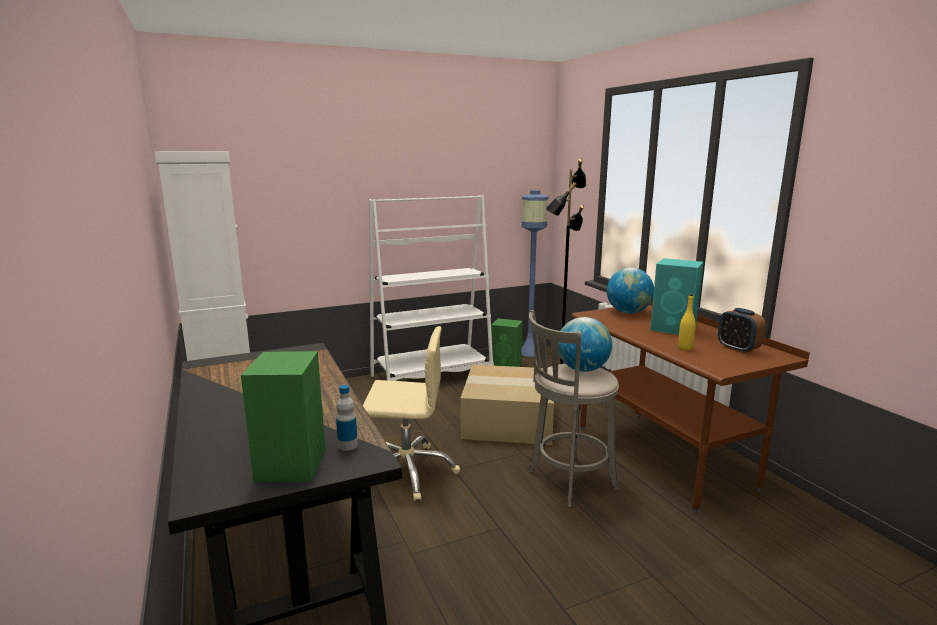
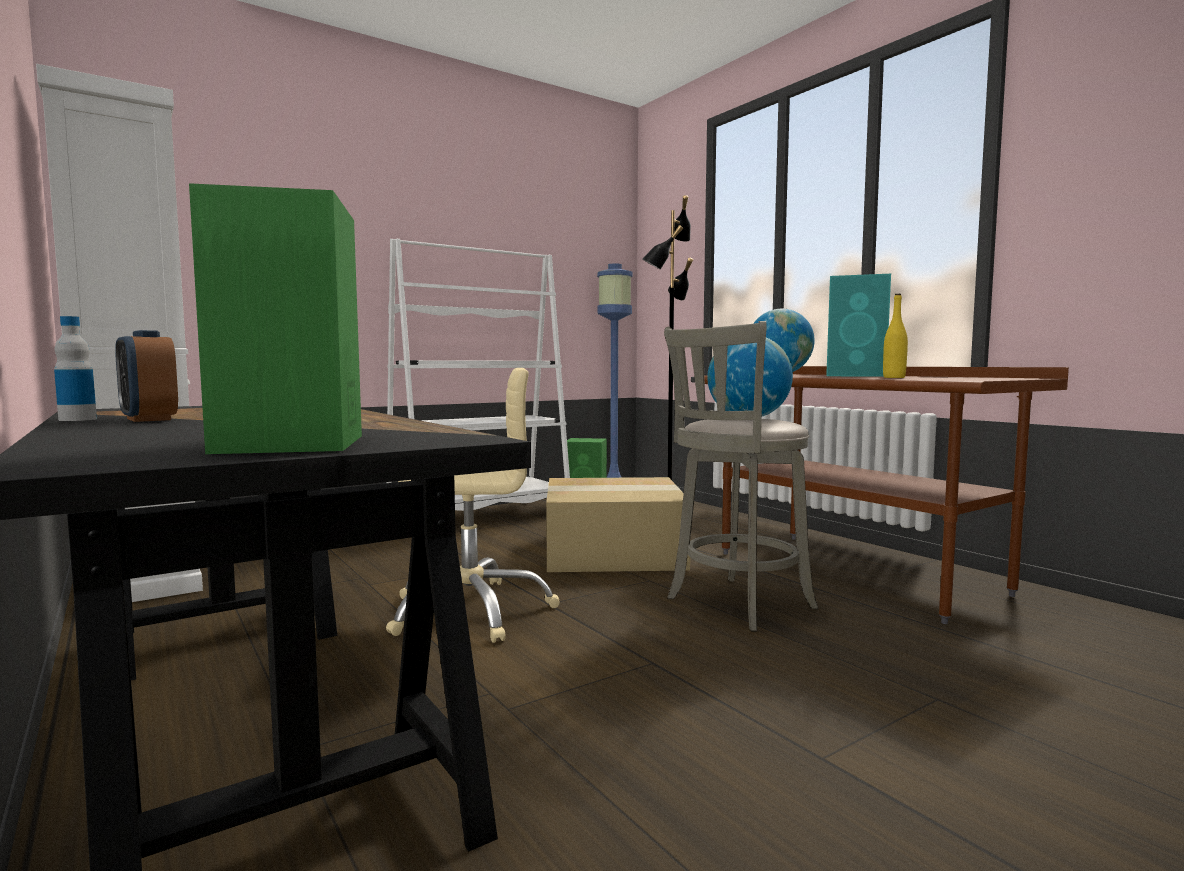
camera: 10 degrees left, 10 degrees down
bottle [336,385,358,451] -> bottle moved to [54,316,97,421]
alarm clock [718,308,766,353] -> alarm clock moved to [115,330,178,422]

